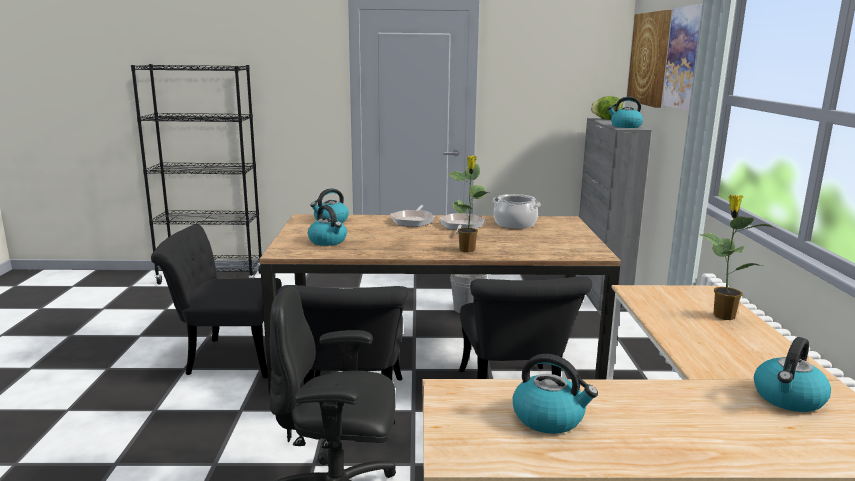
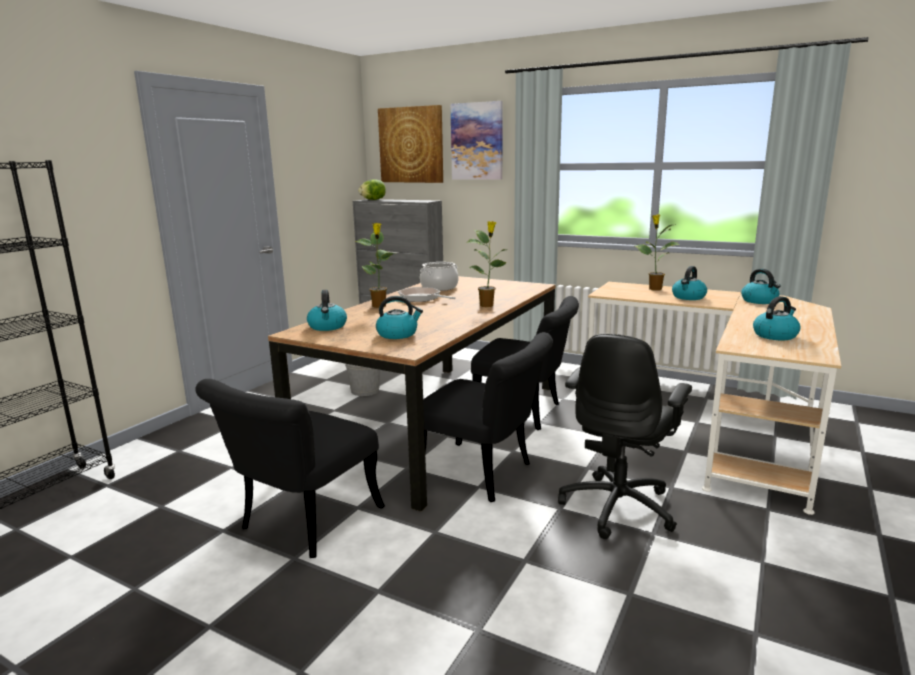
camera: 60 degrees left, 0 degrees up
frying pan [391,205,435,227] -> potted plant [355,223,397,308]
kettle [607,97,643,128] -> kettle moved to [672,266,707,300]

